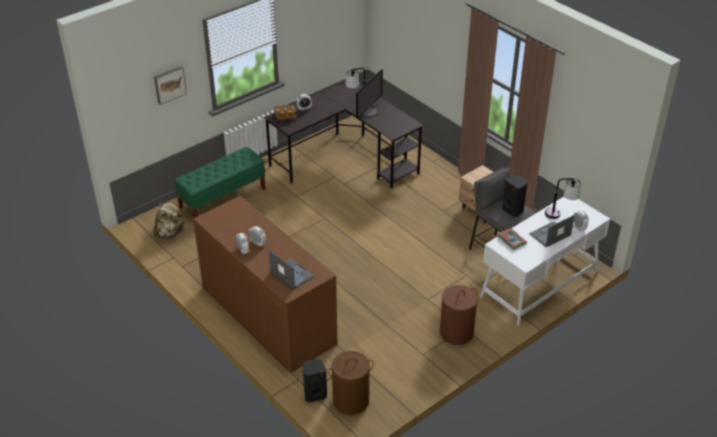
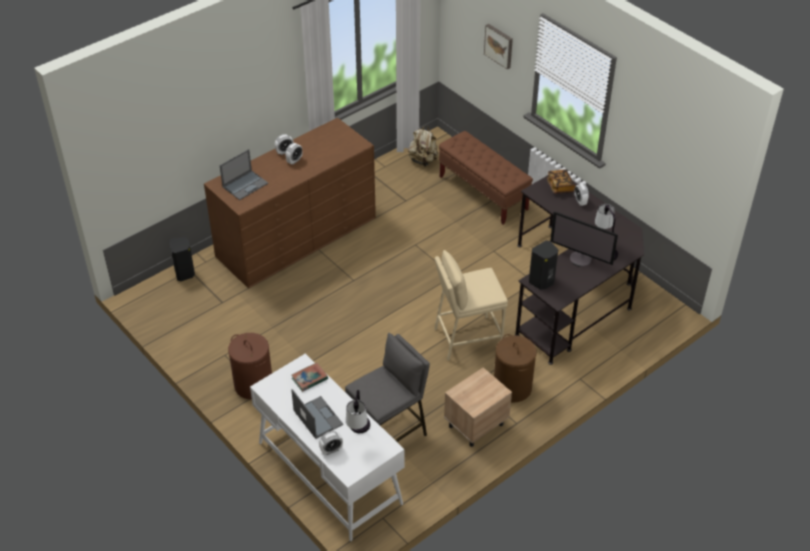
camera: 90 degrees right, 5 degrees up
green bench [174,147,266,218] -> brown bench [439,131,533,225]
brown laundry basket [328,351,374,415] -> brown laundry basket moved to [494,334,536,403]
black speaker [502,175,527,217] -> black speaker moved to [529,241,558,289]
none -> beige stool [434,250,508,361]

